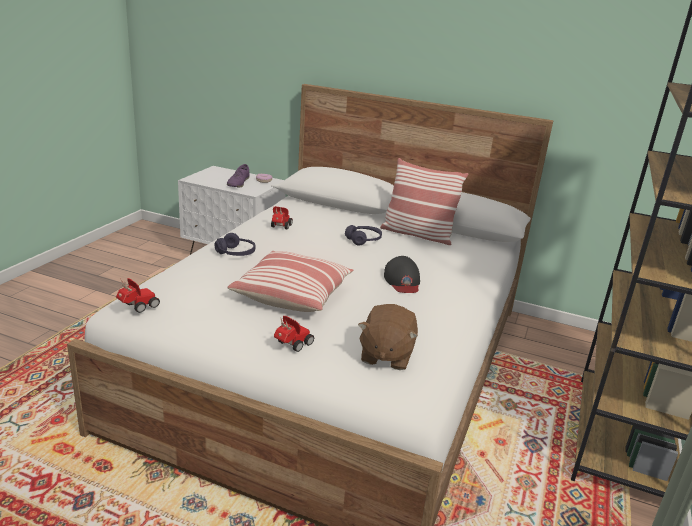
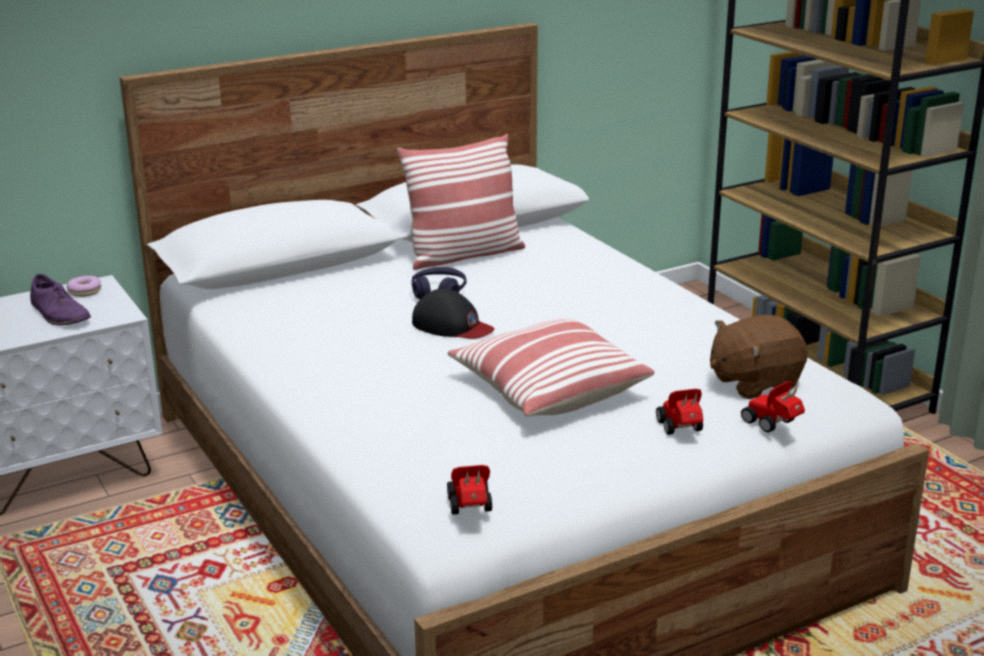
camera: 50 degrees left, 0 degrees up
purple headphones [214,233,255,256] -> none
toy car [271,207,293,229] -> toy car moved to [741,381,805,433]
brown plush toy [358,304,418,370] -> brown plush toy turned 105 degrees clockwise [710,315,808,399]
black cap [384,256,420,293] -> black cap moved to [412,289,494,339]

